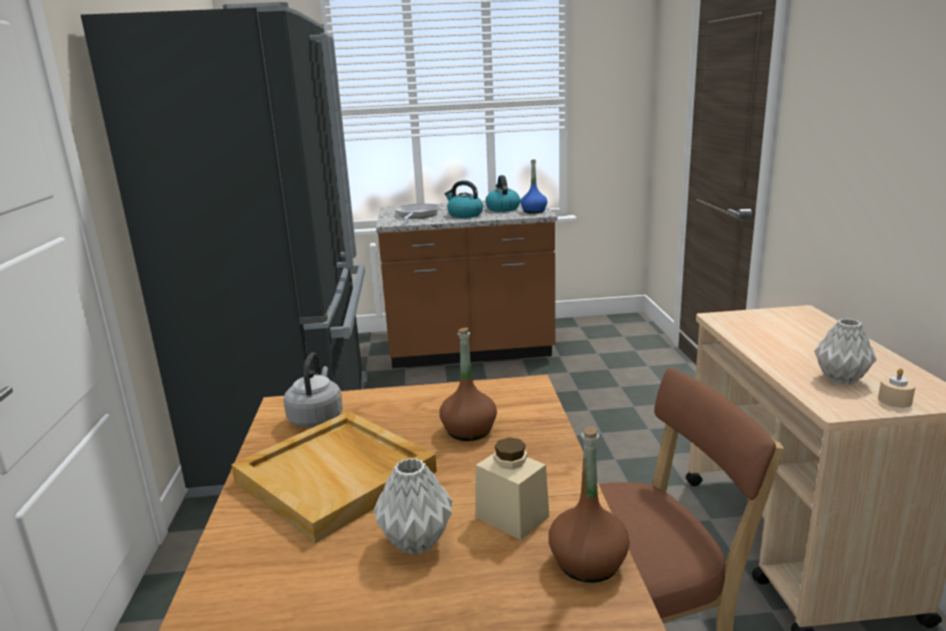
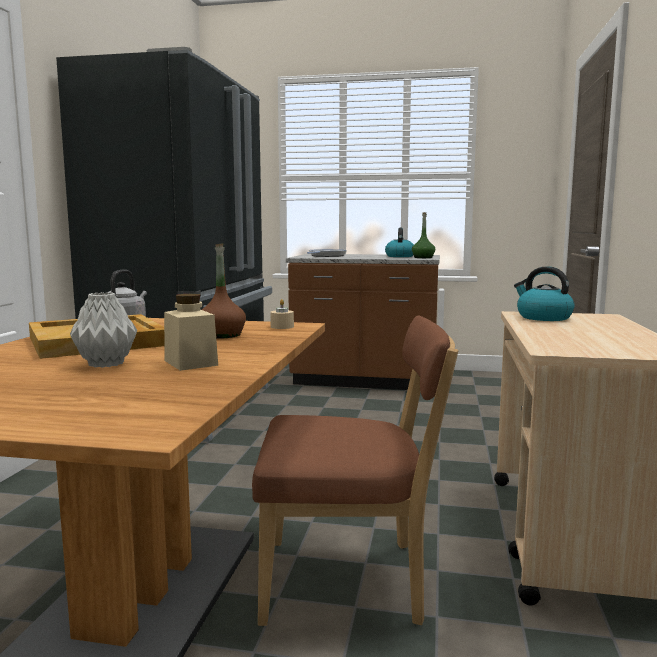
camera: 15 degrees right, 10 degrees down
kettle [445,180,483,218] -> kettle moved to [514,267,575,321]
blue bottle [521,159,547,213] -> green bottle [412,212,435,258]
brown bottle [548,426,630,583] -> none
grey vase [814,319,877,385] -> none
beige candle [878,368,916,408] -> beige candle moved to [270,299,294,329]

